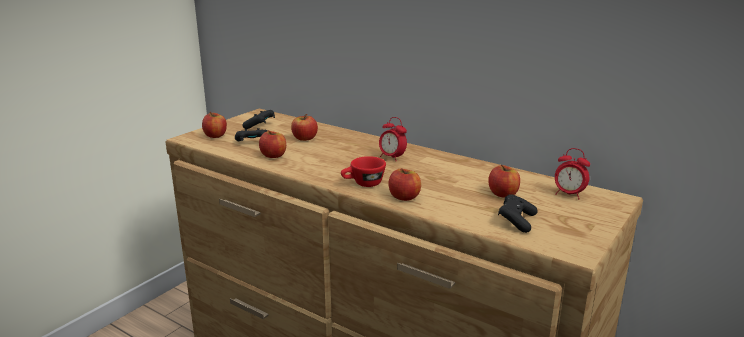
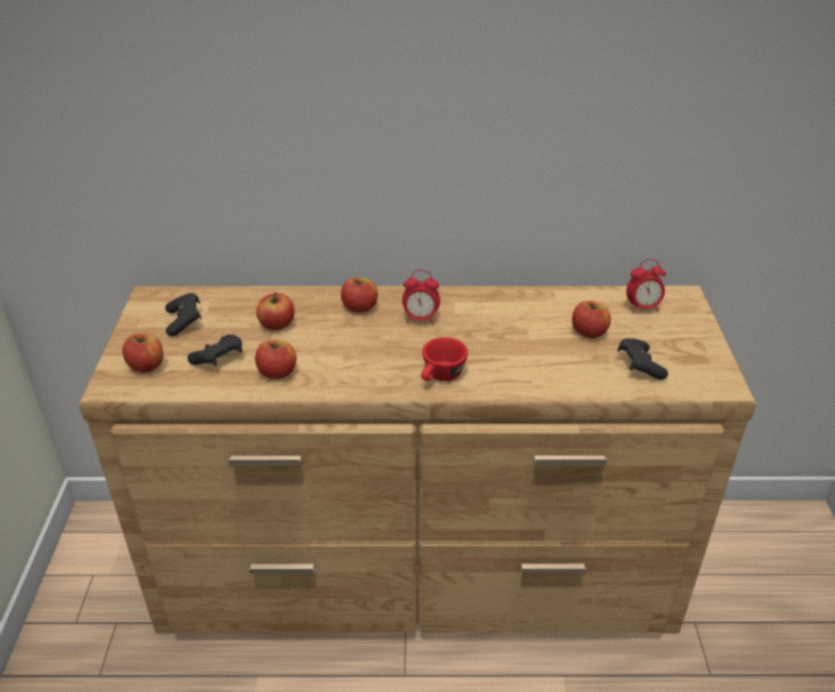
camera: 35 degrees left, 15 degrees up
apple [389,168,421,201] -> apple moved to [341,277,378,313]

